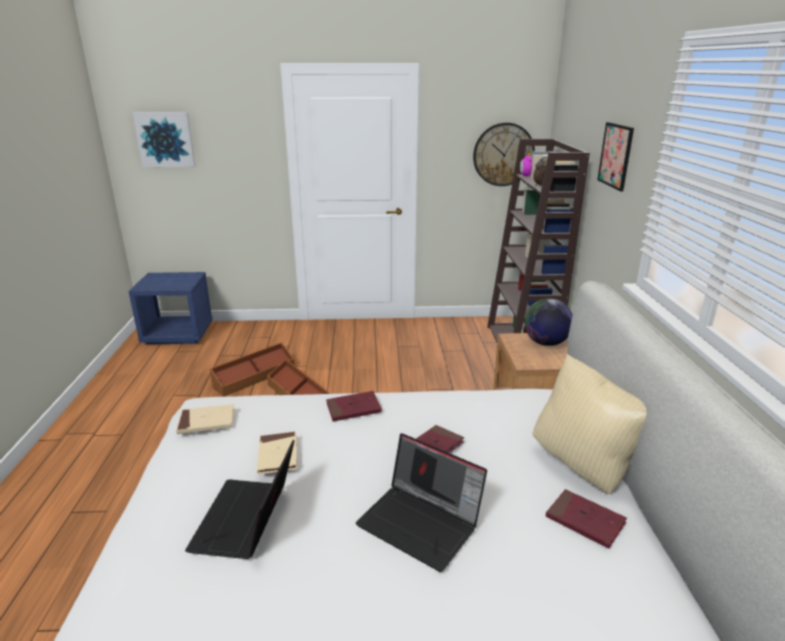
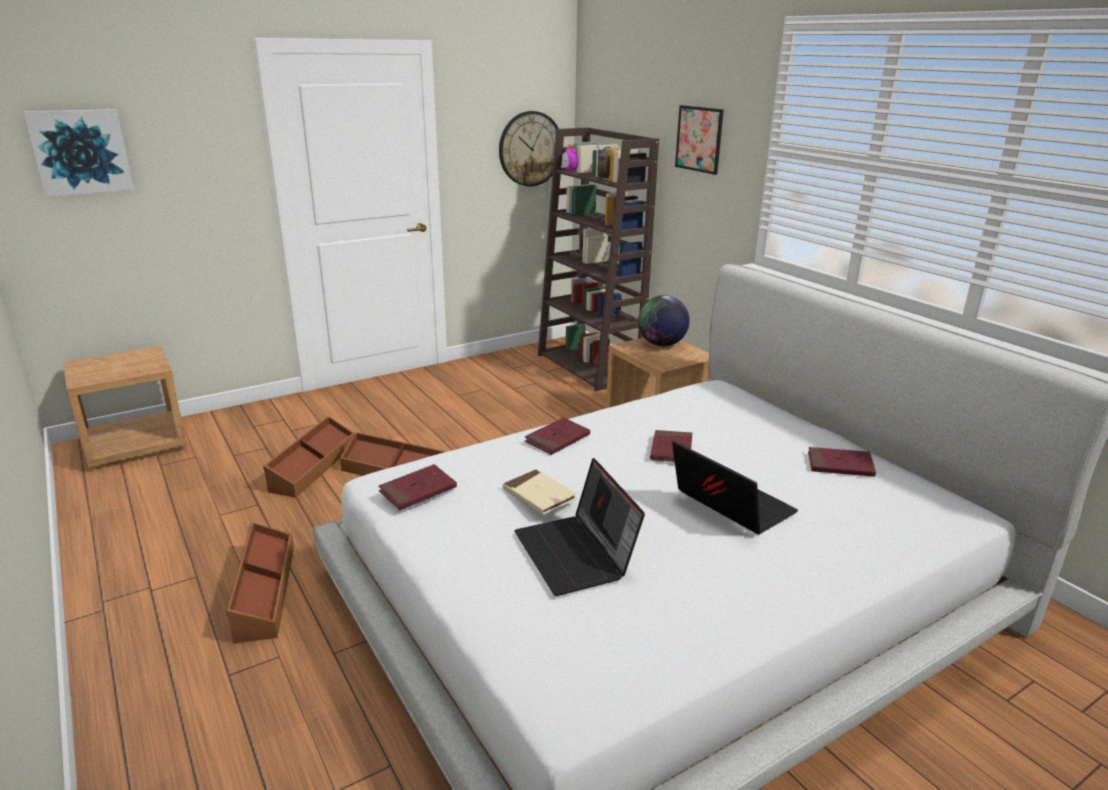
camera: 30 degrees left, 0 degrees up
blue nightstand [129,272,213,345] -> brown nightstand [63,346,188,469]
beige book [176,404,235,434] -> red book [378,464,457,510]
laptop [356,433,487,572] -> laptop turned 135 degrees counterclockwise [672,441,798,534]
beige pillow [532,354,646,494] -> none
none -> brown storage box [226,522,294,643]

